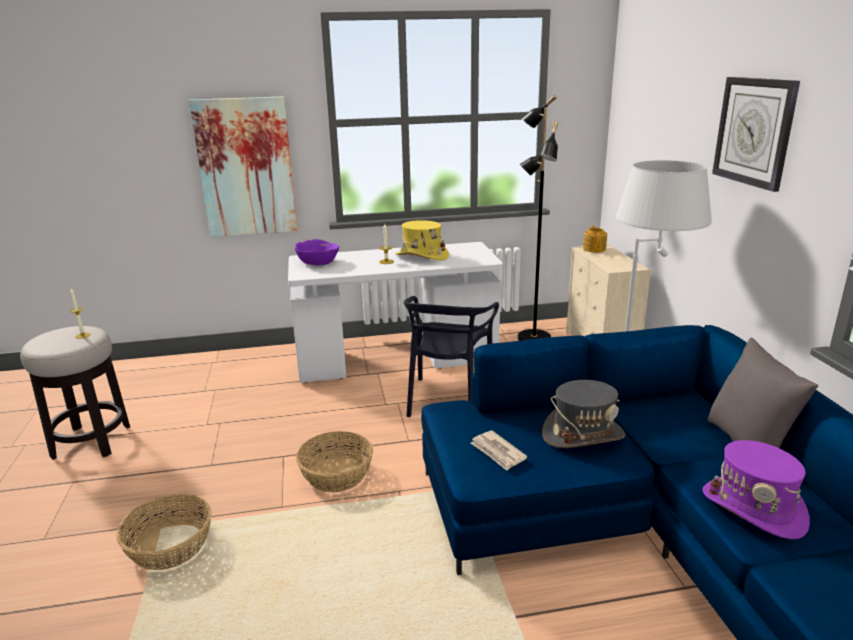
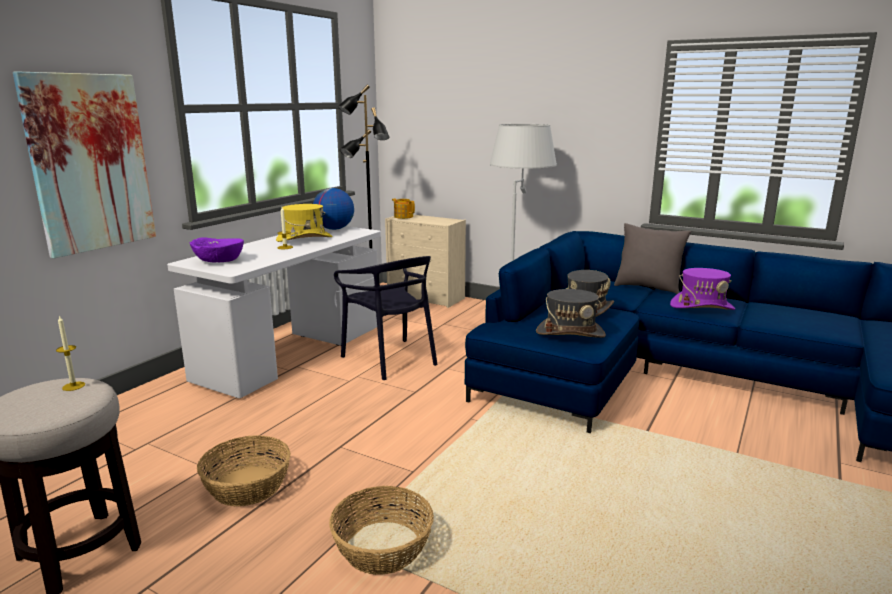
camera: 50 degrees left, 5 degrees down
basket [296,431,373,493] -> basket moved to [197,435,291,506]
newspaper [471,430,527,471] -> grey hat [536,289,606,338]
wall clock [712,77,800,192] -> none
none -> globe [313,188,354,230]

